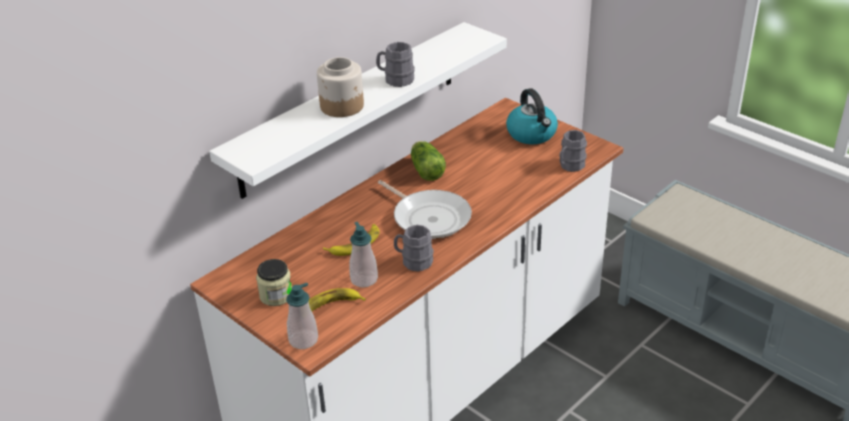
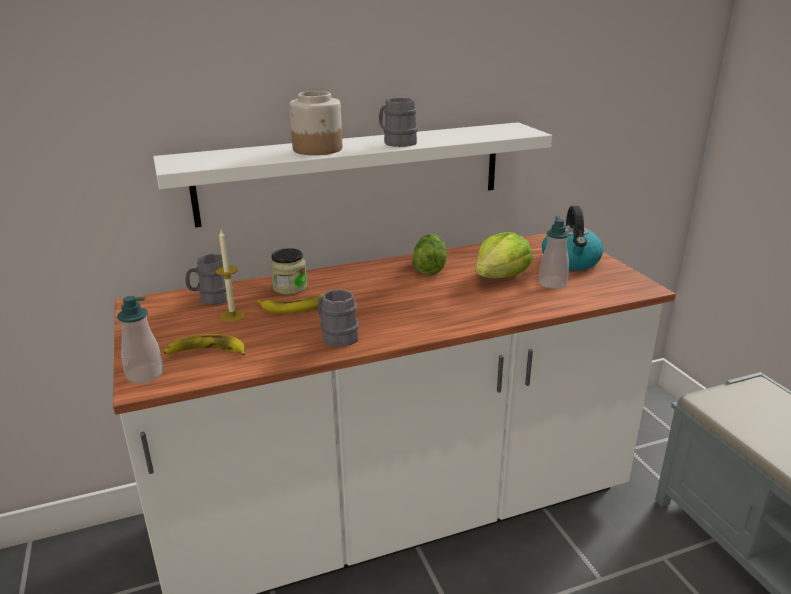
camera: 25 degrees right, 10 degrees down
jar [256,259,292,306] -> jar moved to [270,248,307,295]
soap dispenser [349,222,378,287] -> soap dispenser moved to [539,216,569,289]
frying pan [378,180,472,239] -> none
grey mug [559,130,587,172] -> grey mug moved to [185,254,232,305]
none -> candle [215,230,245,322]
none -> lettuce [475,232,533,279]

